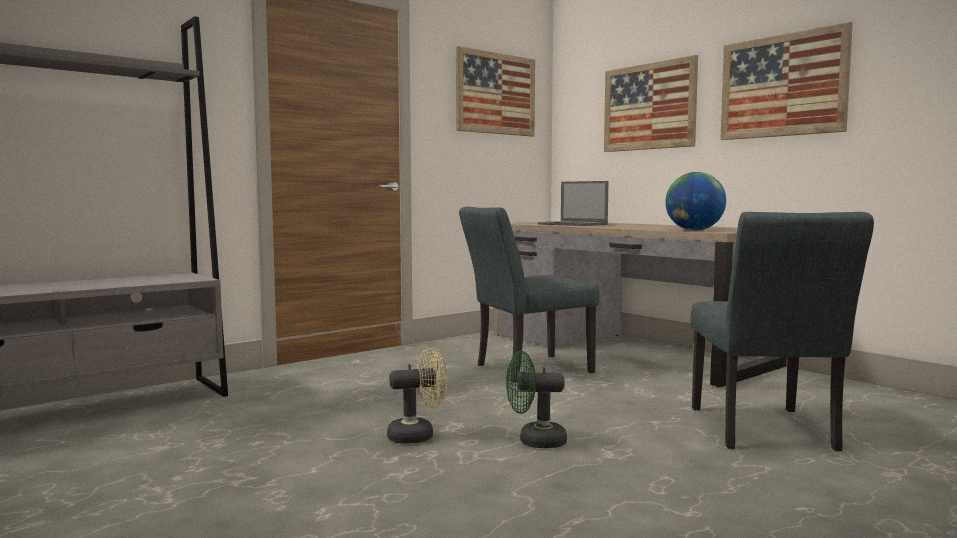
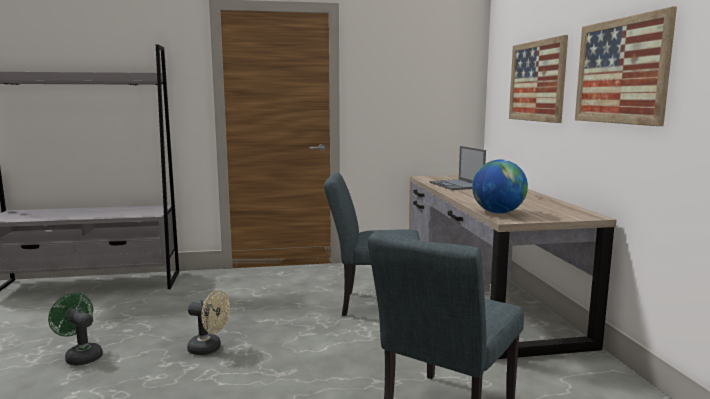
camera: 30 degrees right, 5 degrees up
picture [456,46,535,137] -> none
green fan [506,351,567,448] -> green fan moved to [48,293,103,366]

